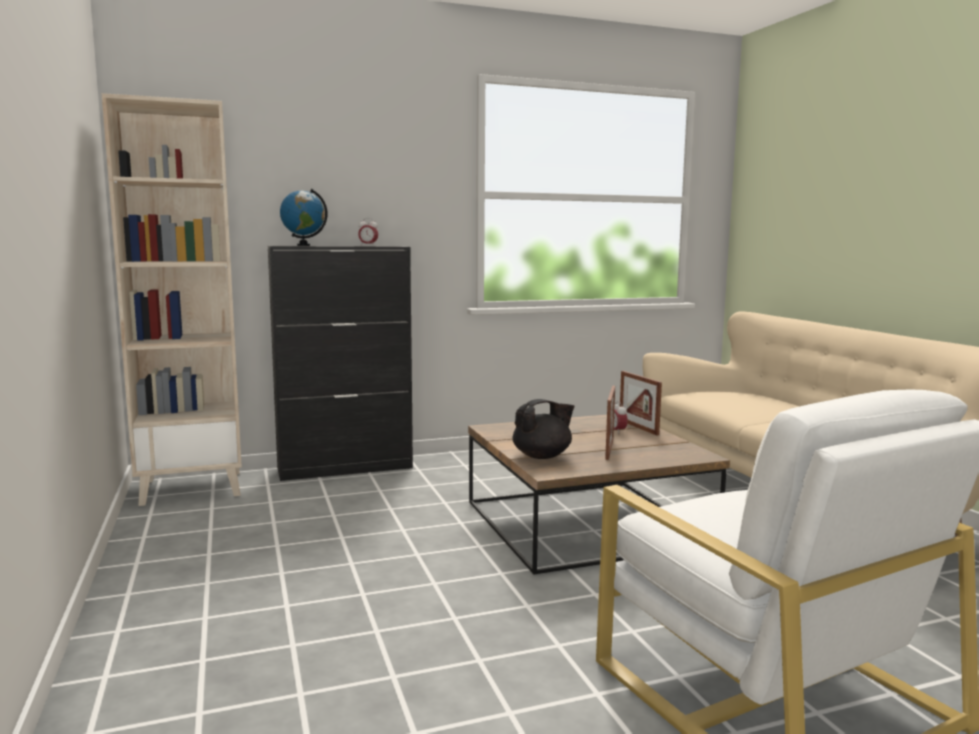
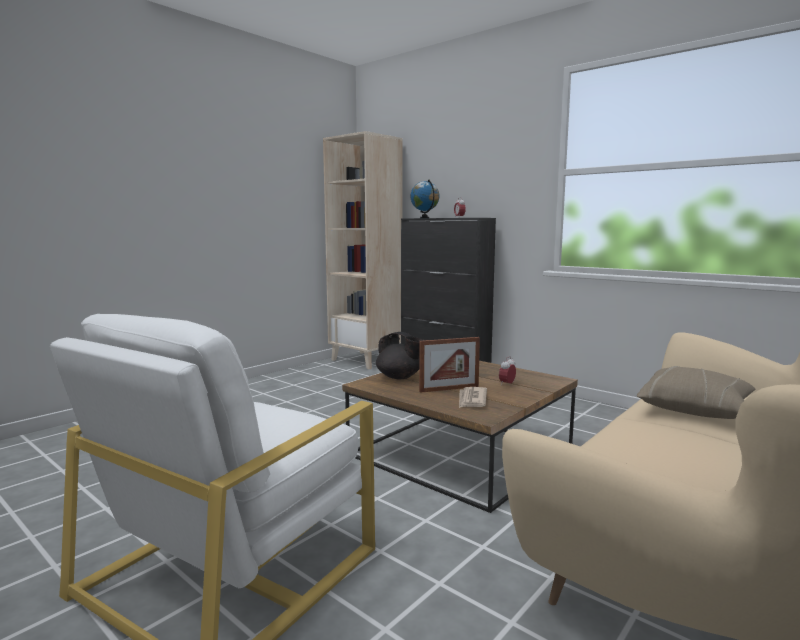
camera: 60 degrees right, 0 degrees up
picture frame [620,371,662,435] -> none
none -> newspaper [459,387,487,408]
none -> beige pillow [637,366,756,419]

